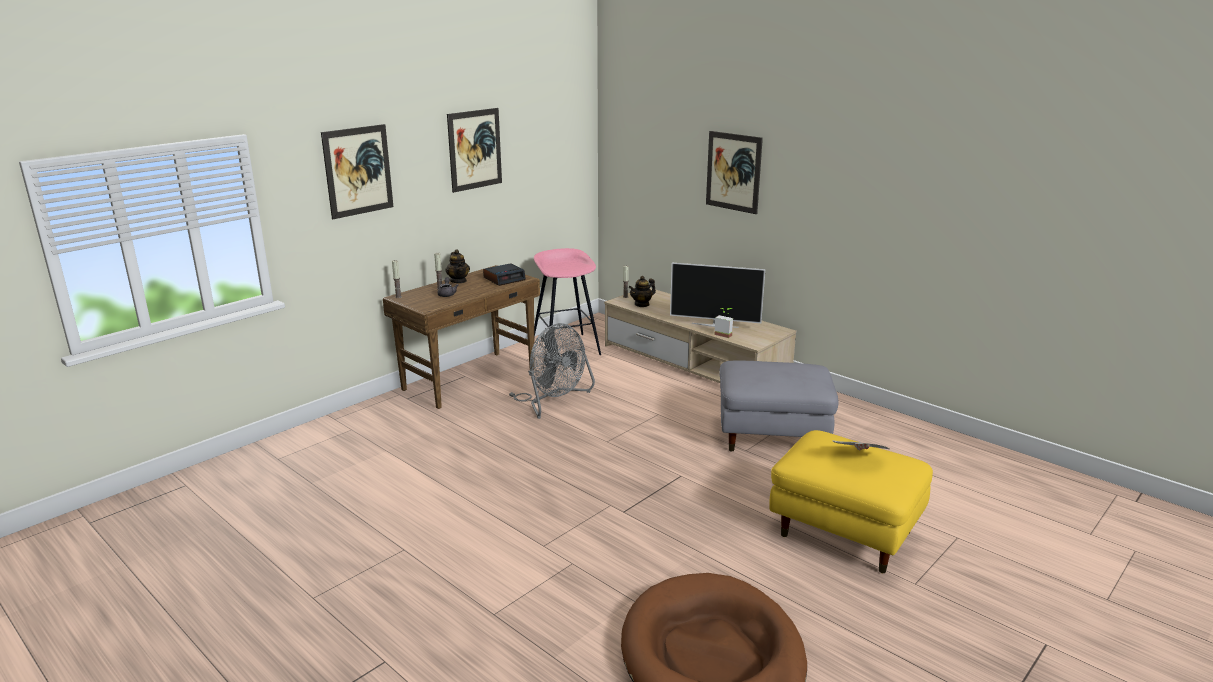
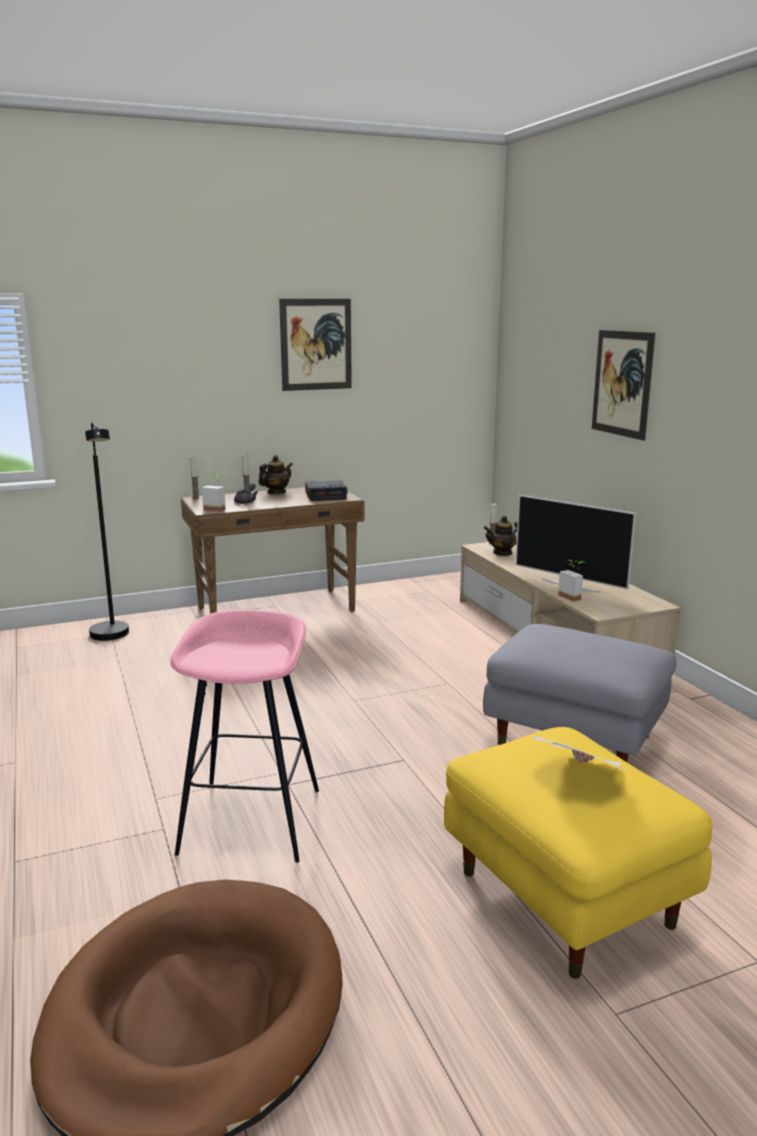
camera: 25 degrees right, 5 degrees down
picture [321,124,394,219] -> none
teapot [445,249,470,283] -> teapot turned 135 degrees counterclockwise [258,455,293,494]
grey fan [509,323,595,419] -> none
pink stool [534,248,601,355] -> pink stool moved to [170,610,319,863]
none -> black floor lamp [85,422,129,641]
none -> potted plant [202,474,226,512]

